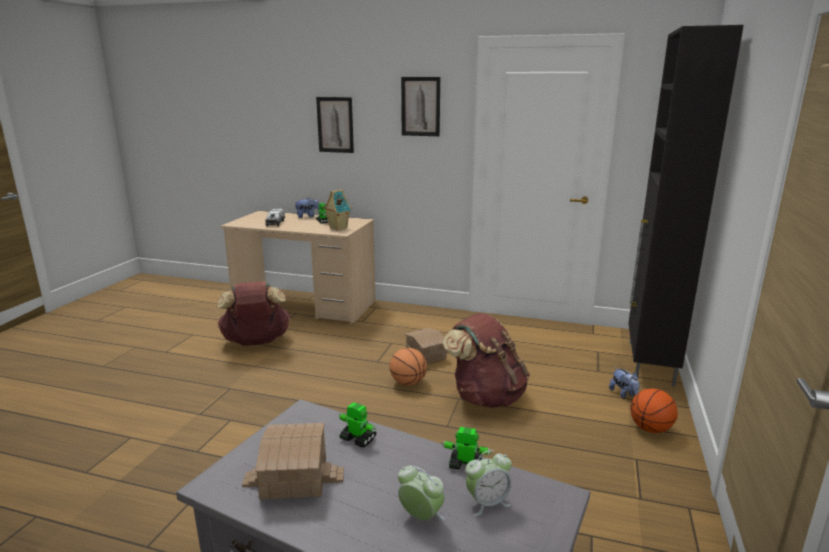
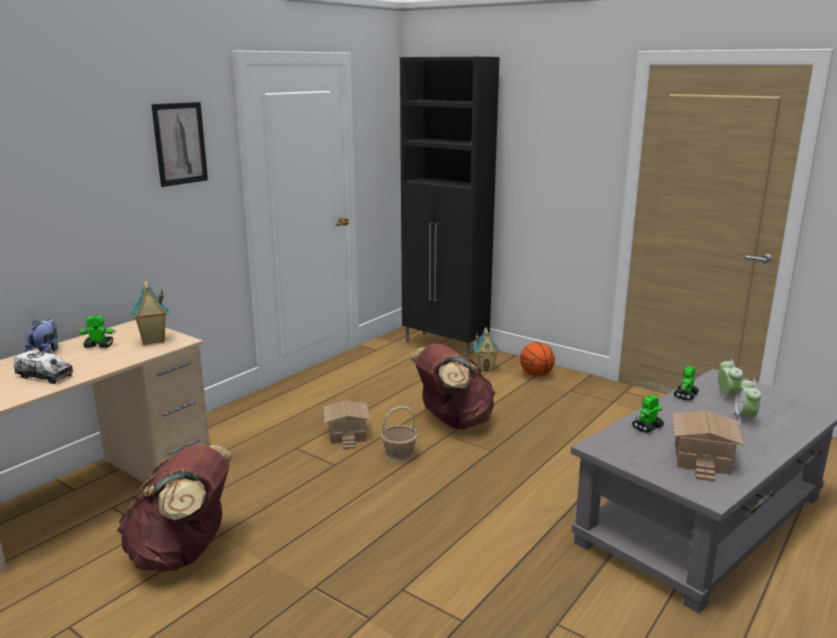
camera: 70 degrees left, 0 degrees up
picture [316,97,354,153] -> none
basketball [390,348,427,385] -> basket [381,406,418,463]
alarm clock [398,466,445,521] -> alarm clock turned 45 degrees counterclockwise [733,378,761,425]
plush toy [609,367,640,399] -> toy house [473,327,499,372]

